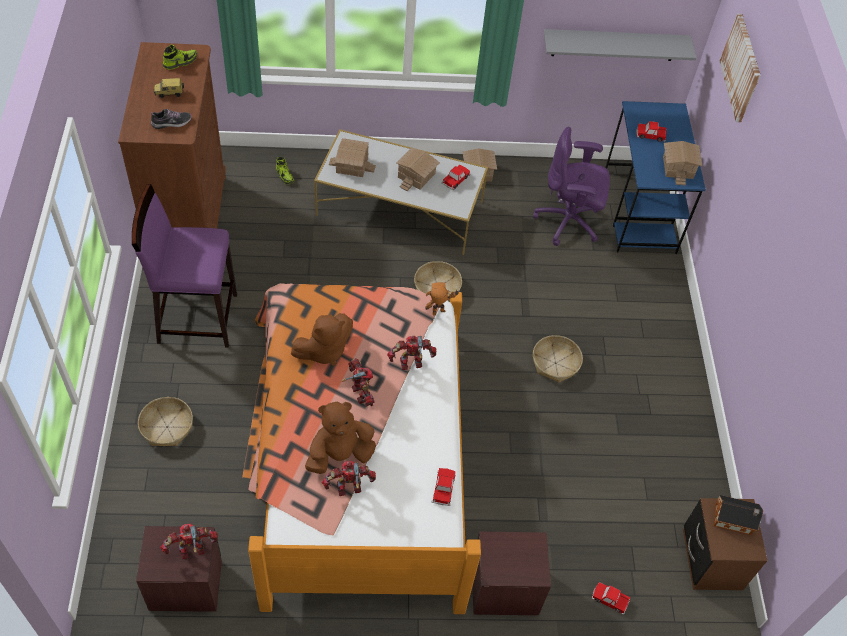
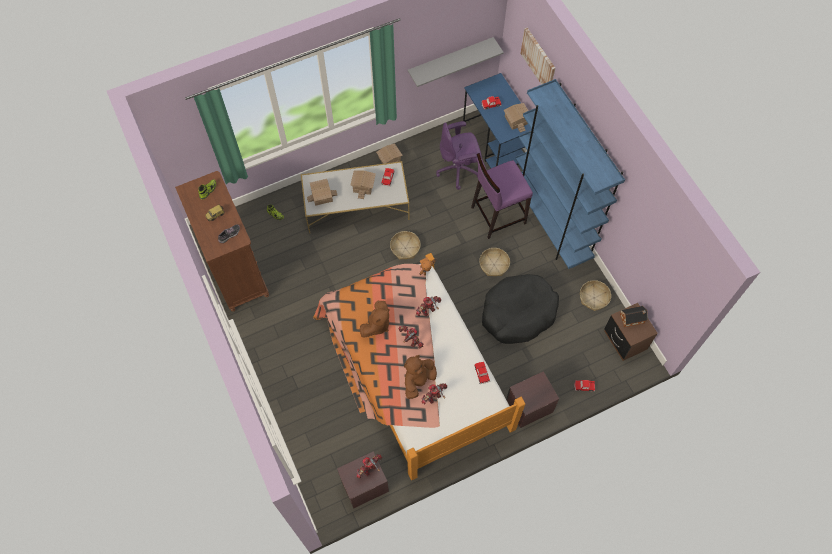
camera: 20 degrees left, 10 degrees up
purple stool [132,184,237,348] -> purple stool moved to [471,153,533,239]
basket [138,397,193,446] -> basket moved to [580,280,611,311]
none -> black dog bed [482,274,559,344]
none -> blue bookcase [515,79,625,269]

